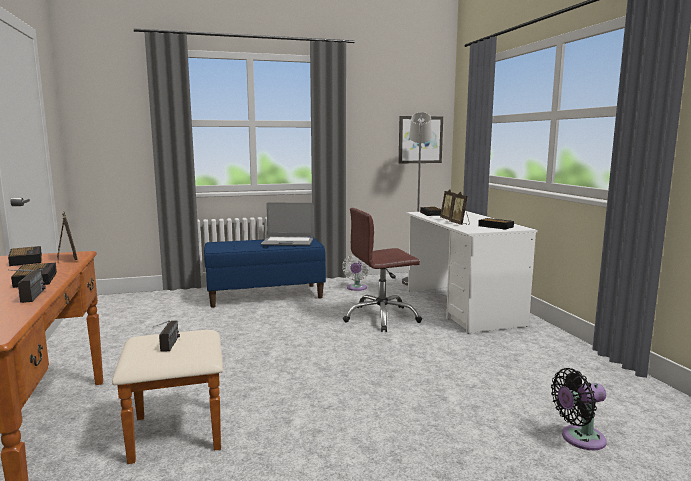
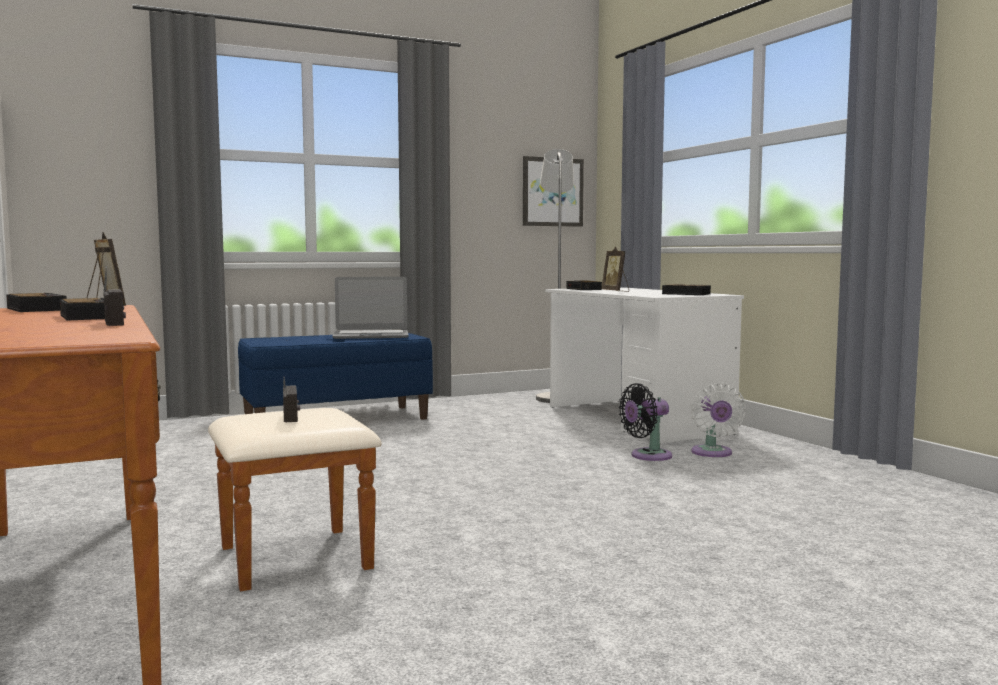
camera: 10 degrees left, 5 degrees down
white fan [342,254,370,291] -> white fan moved to [691,383,746,457]
brown office chair [343,208,422,332] -> none
picture frame [450,191,470,225] -> none
black fan [551,368,607,450] -> black fan moved to [619,383,672,461]

